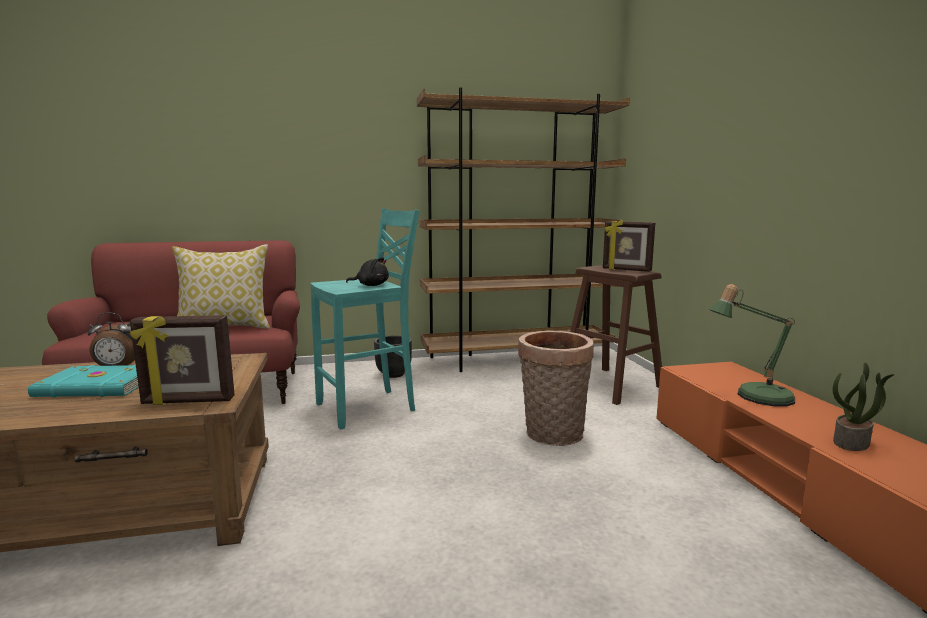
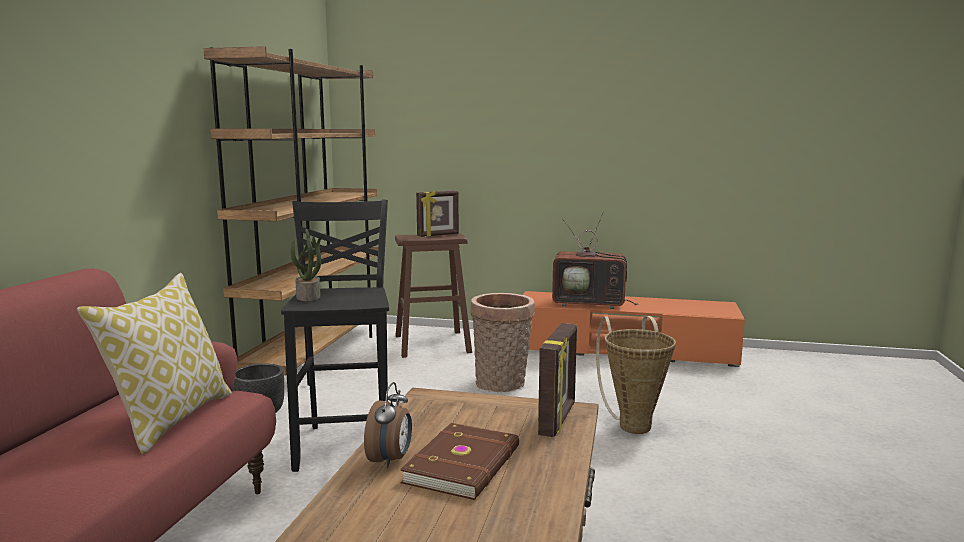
camera: 65 degrees left, 0 degrees up
turquoise book [28,365,139,398] -> brown book [400,423,519,500]
turquoise stool [310,208,419,430] -> black stool [281,200,389,472]
black plush toy [346,257,389,286] -> none
table lamp [709,284,795,406] -> television [552,211,638,309]
potted plant [833,362,895,451] -> potted plant moved to [291,229,325,302]
none -> basket [596,316,676,434]

